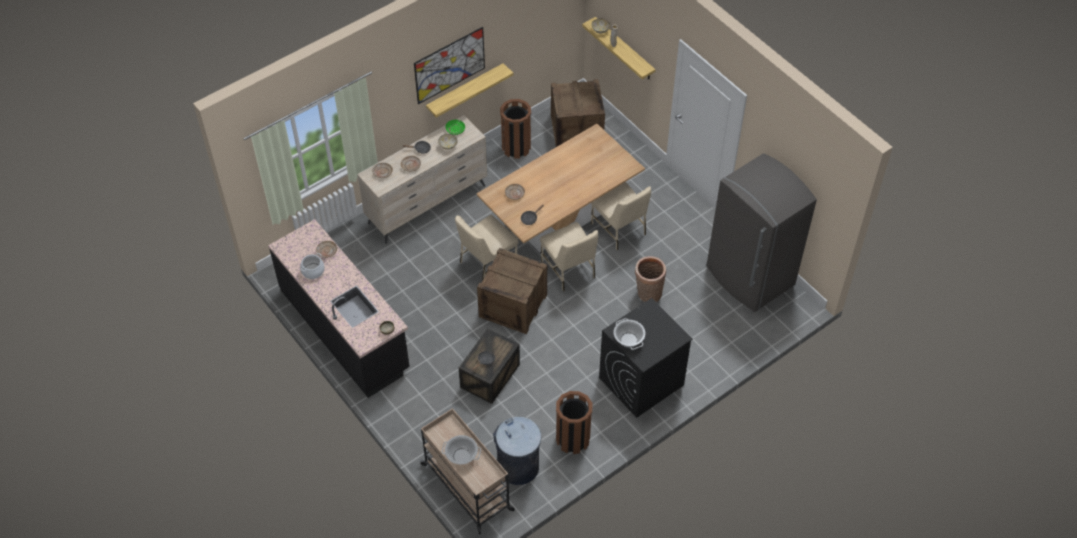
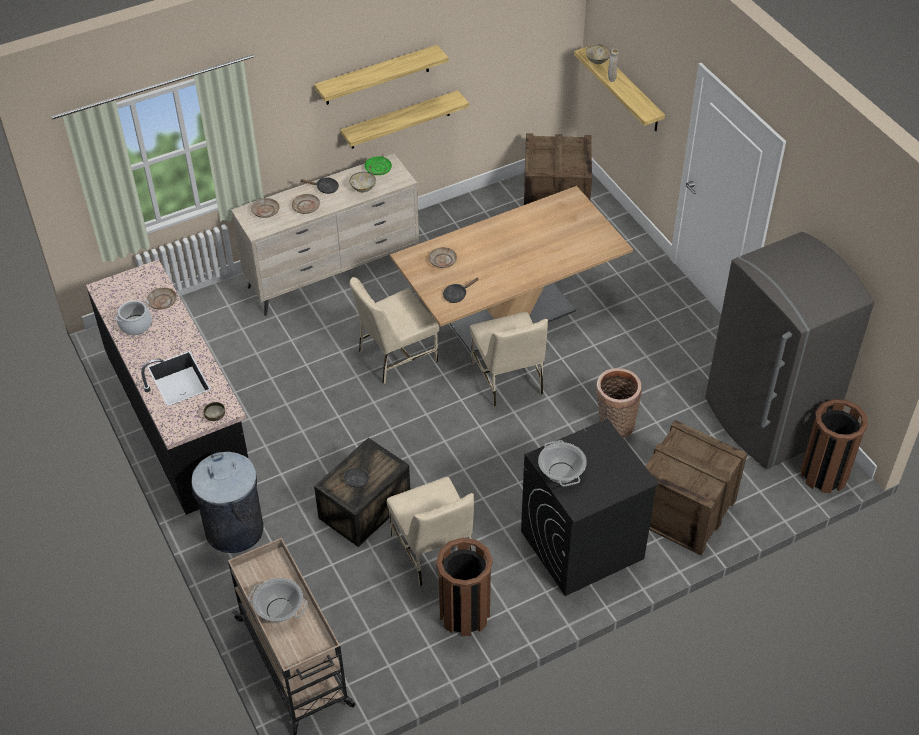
camera: 10 degrees right, 5 degrees down
picture [414,27,485,104] -> shelf [314,45,449,105]
crate [477,248,547,334] -> crate moved to [645,420,747,555]
grey trash can [493,417,541,485] -> grey trash can moved to [191,452,264,553]
brown trash can [500,99,531,159] -> brown trash can moved to [801,399,868,493]
beige chair [591,182,651,250] -> beige chair moved to [387,477,474,587]

